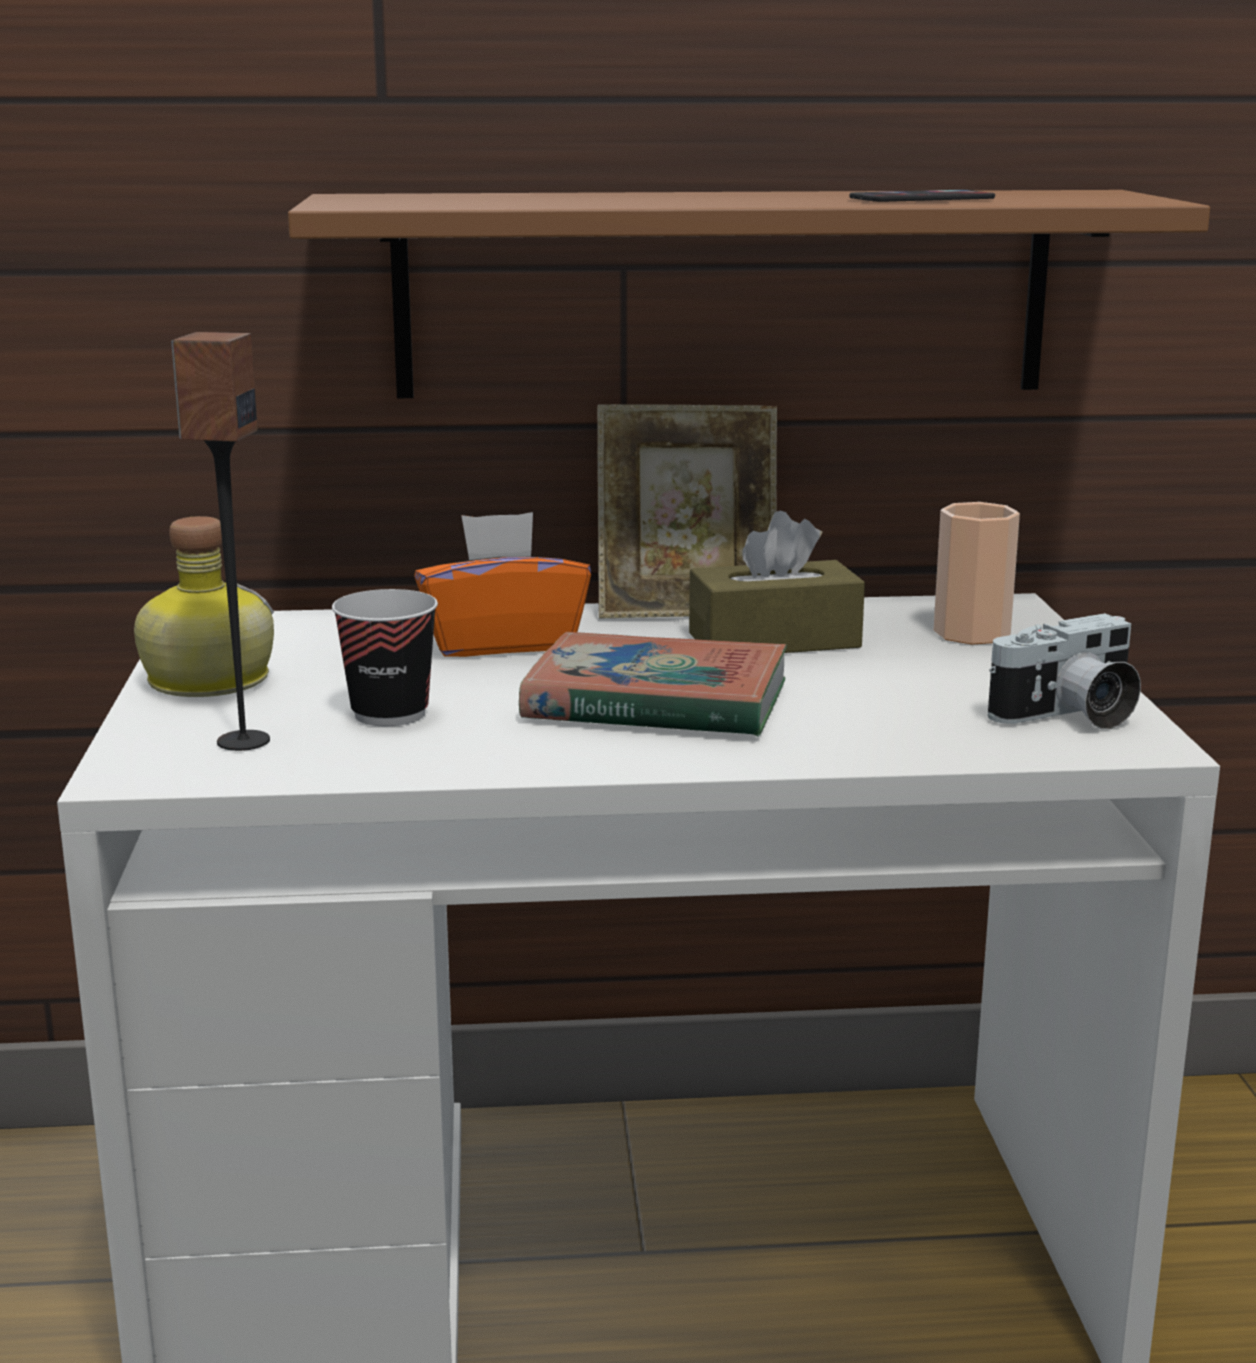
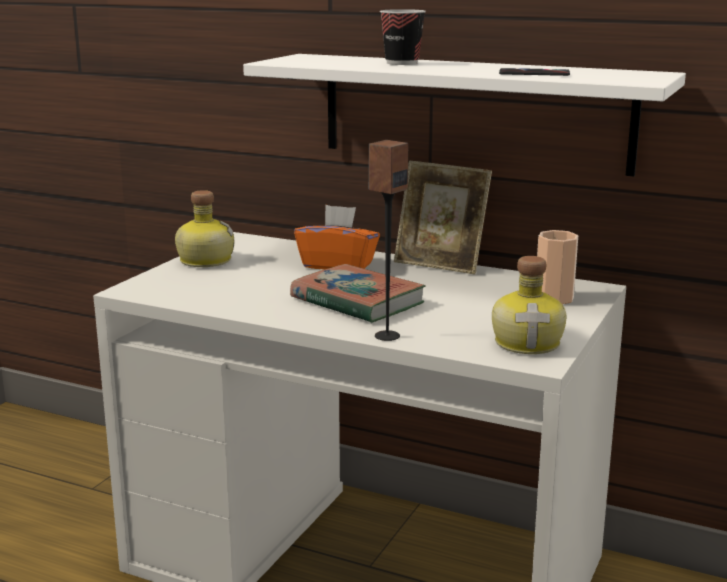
camera: 30 degrees right, 0 degrees up
speaker [171,332,270,751] -> speaker moved to [369,140,408,341]
brown shelf [288,190,1210,398] -> white shelf [243,54,686,176]
cup [332,589,438,726] -> cup moved to [380,9,426,65]
brown tissue box [689,511,865,653] -> none
camera [988,613,1141,729] -> bottle [492,256,567,354]

